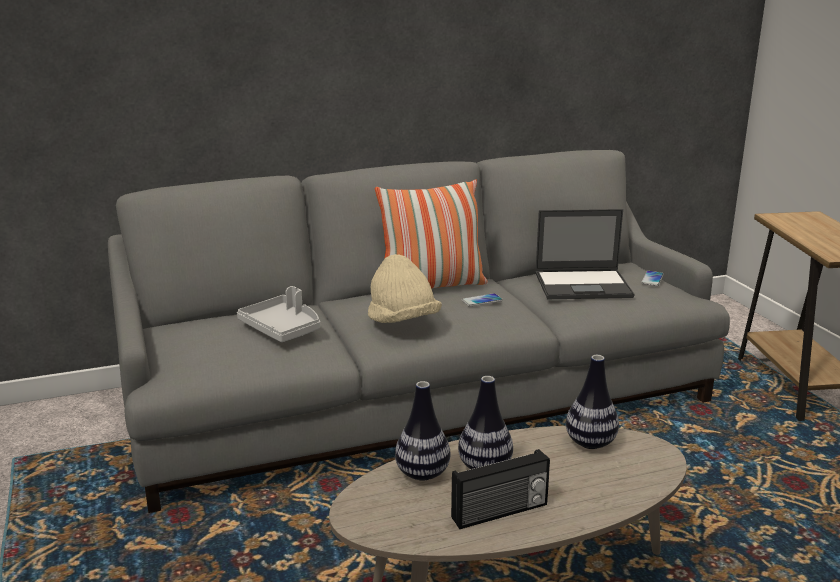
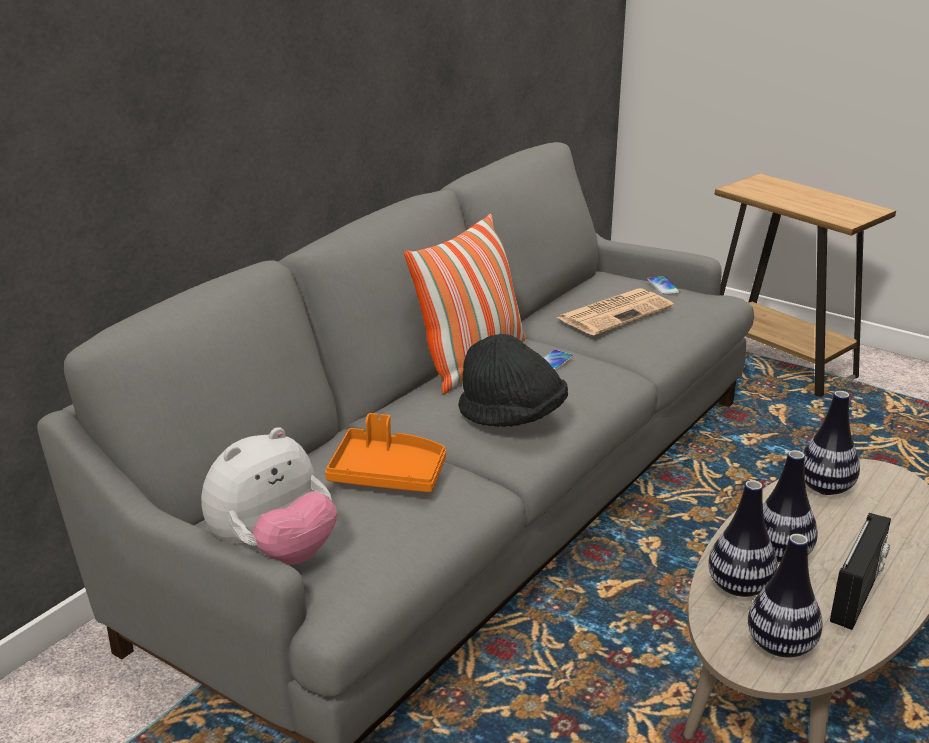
camera: 35 degrees left, 5 degrees up
grey tray [237,286,320,342] -> orange tray [325,413,446,492]
beige hat [368,254,442,323] -> black hat [458,334,568,427]
laptop [535,209,635,299] -> newspaper [556,288,674,335]
none -> plush toy [201,427,337,565]
none -> vase [748,534,823,658]

